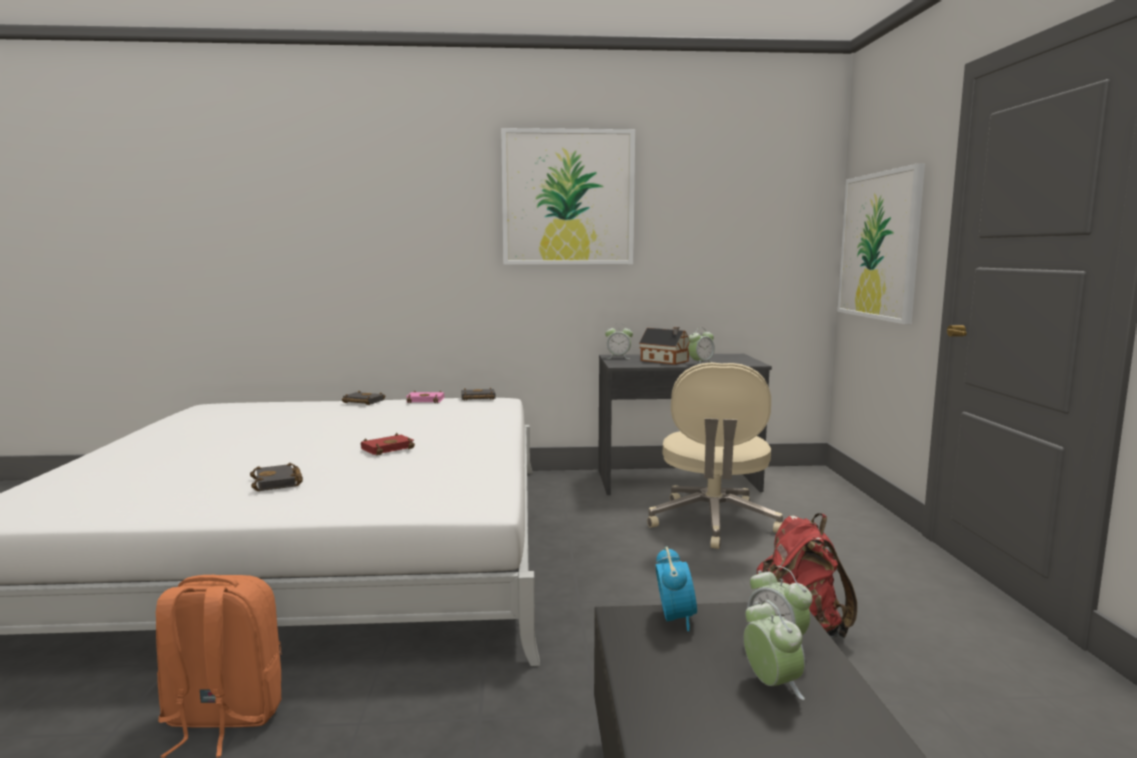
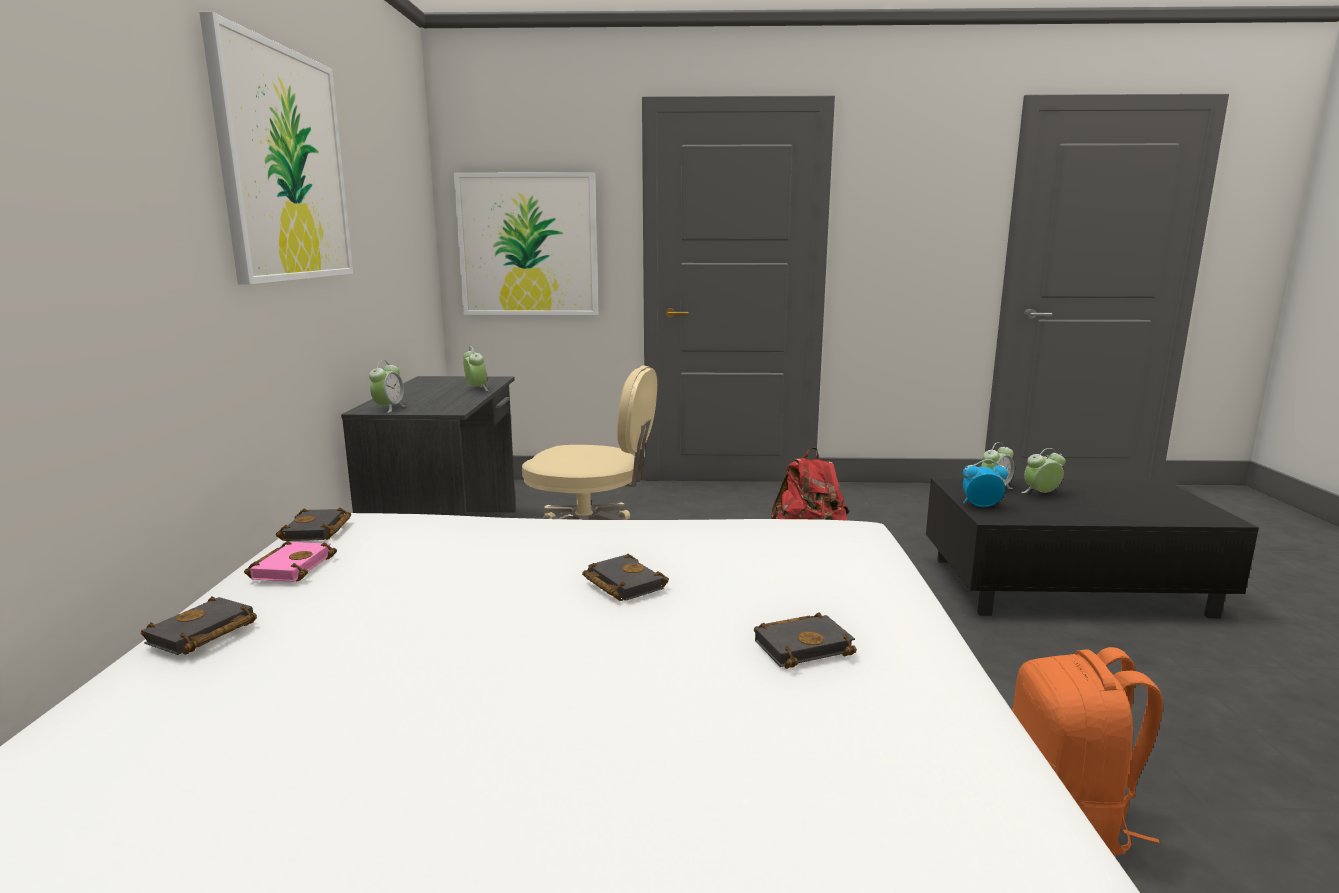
camera: 85 degrees left, 5 degrees up
red book [360,433,415,455] -> black book [582,554,669,601]
toy house [639,327,690,365] -> none

